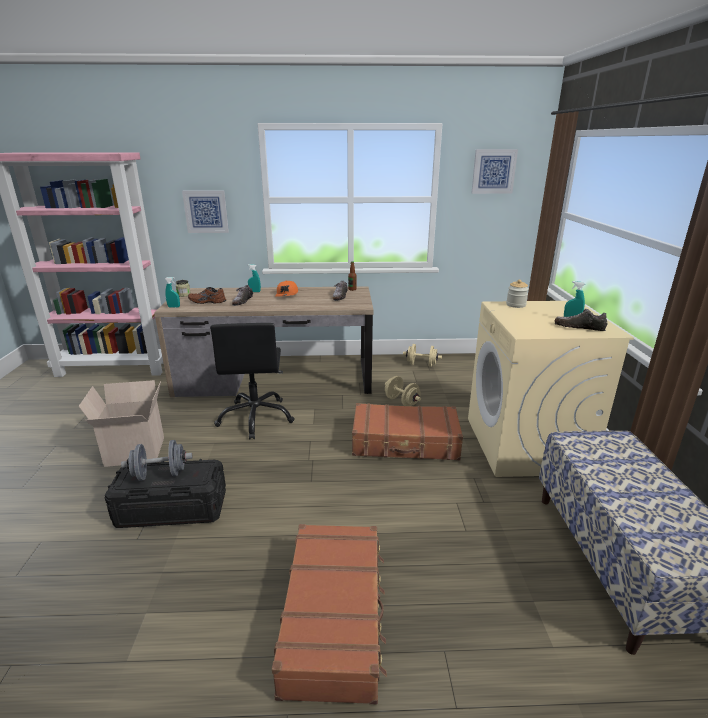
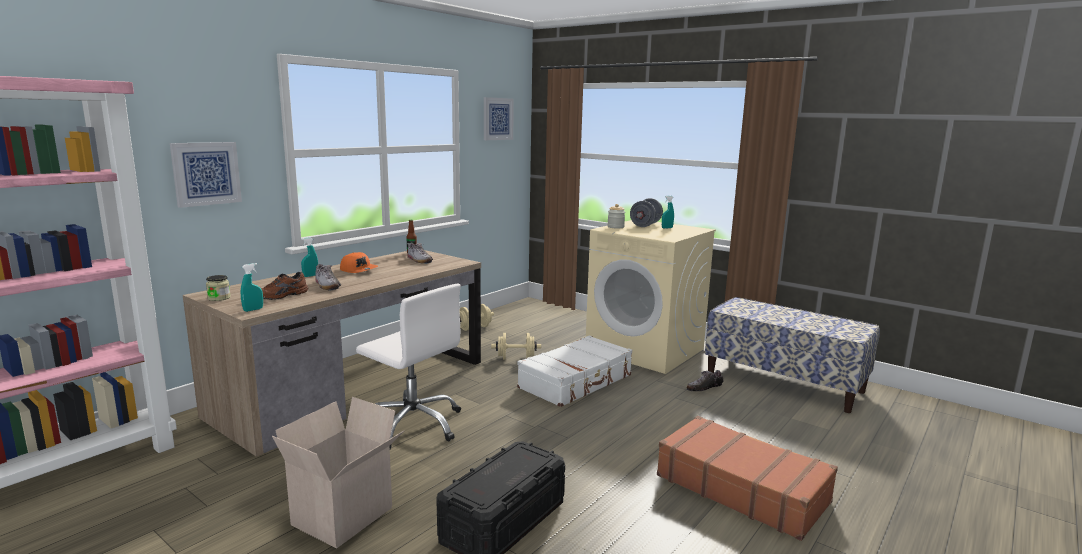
camera: 50 degrees left, 10 degrees down
grey dumbbell [121,440,192,481] -> grey dumbbell moved to [630,198,663,227]
black office chair [210,323,295,439] -> white office chair [356,284,461,449]
brown suitcase [352,403,463,460] -> white suitcase [517,335,632,407]
shoe [555,309,608,331] -> shoe moved to [687,370,724,391]

